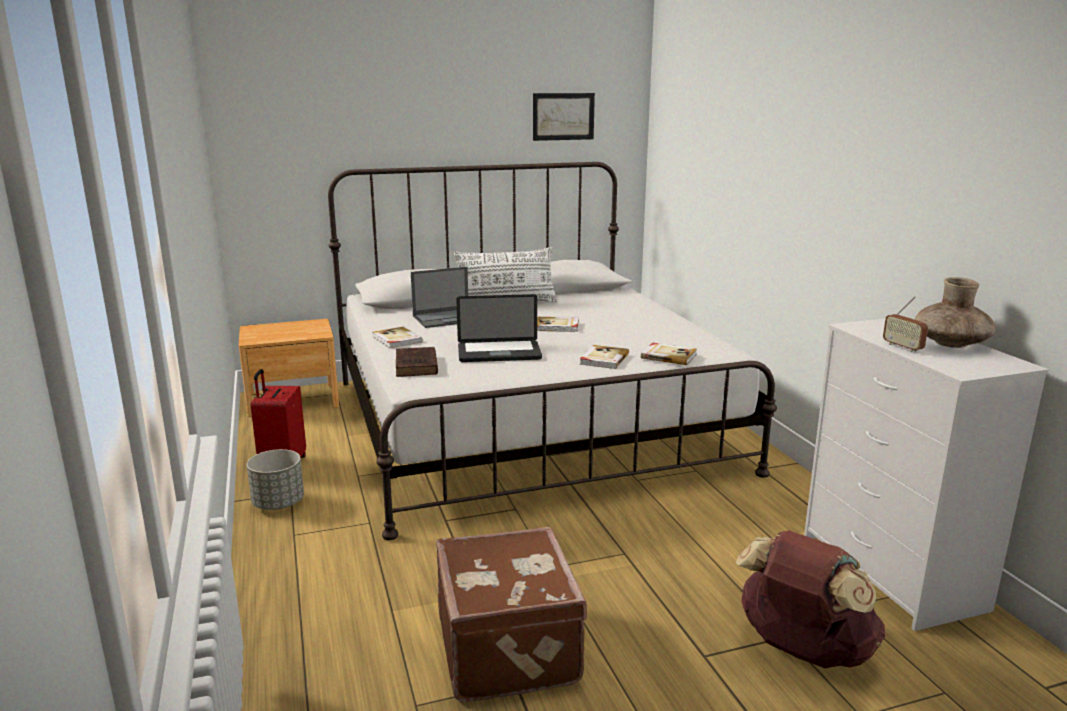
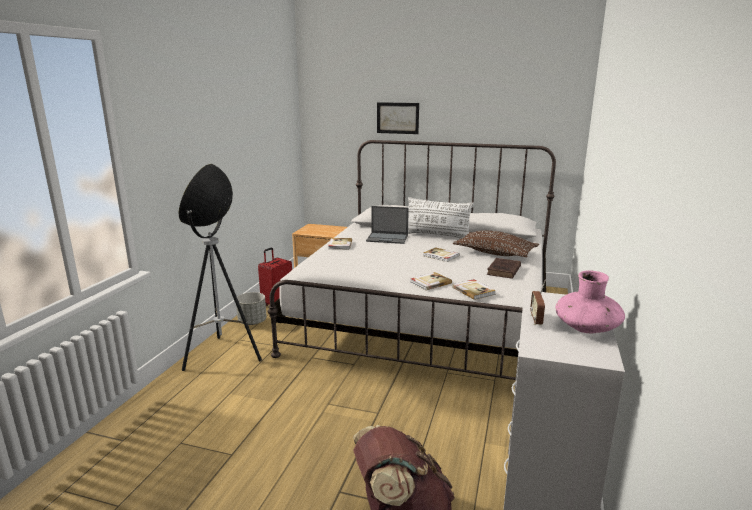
camera: 35 degrees right, 0 degrees up
brown book [396,347,438,377] -> brown book moved to [487,258,521,279]
brown suitcase [436,527,587,702] -> none
laptop [456,294,542,362] -> none
picture [533,93,595,141] -> picture moved to [377,102,419,134]
brown vase [915,277,996,348] -> pink vase [555,270,625,333]
none -> floor lamp [179,164,262,371]
none -> brown pillow [453,230,539,257]

